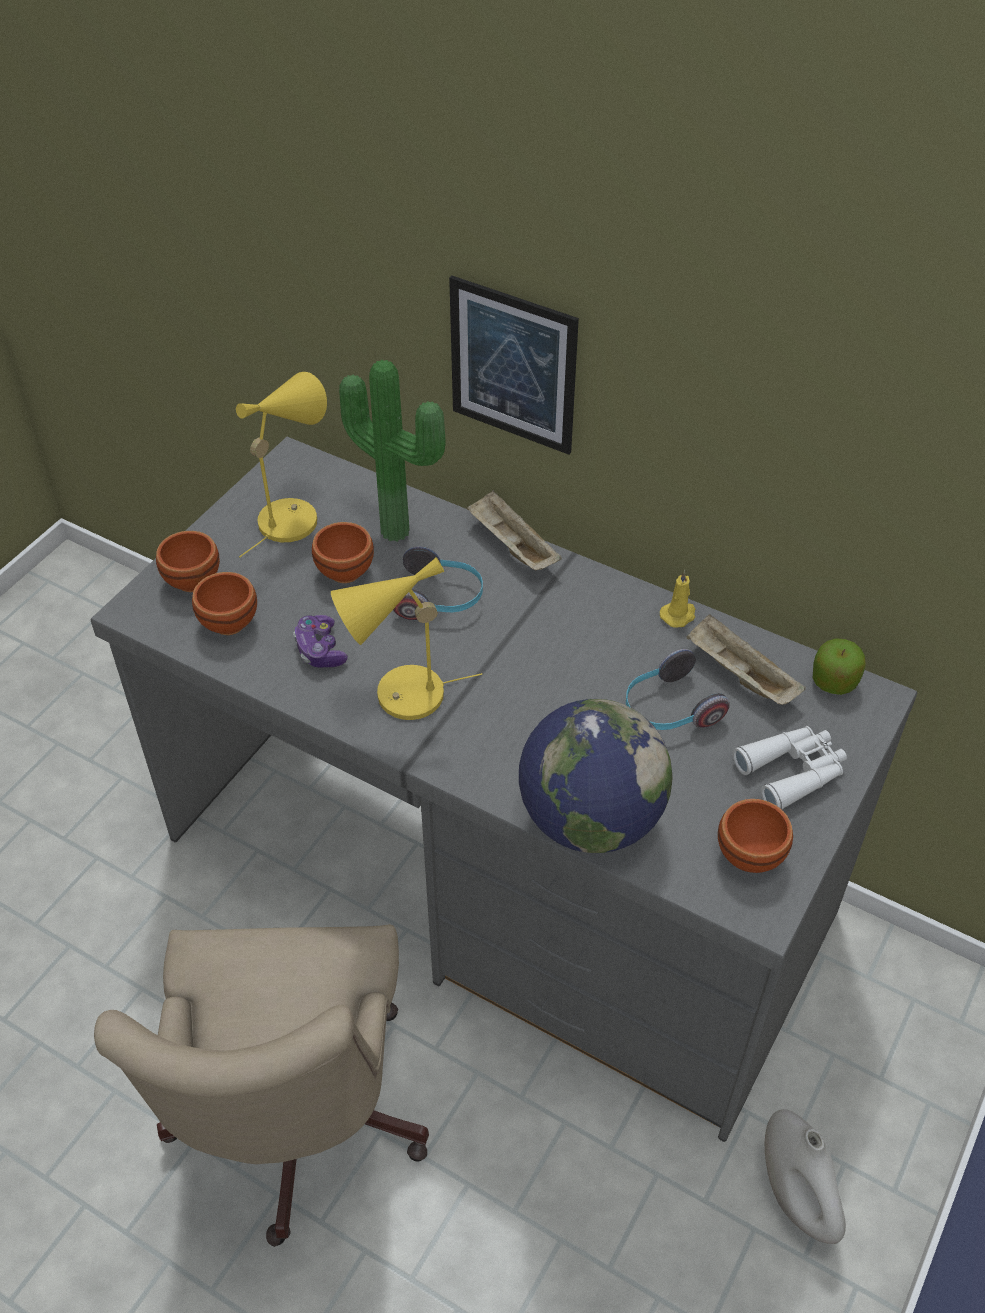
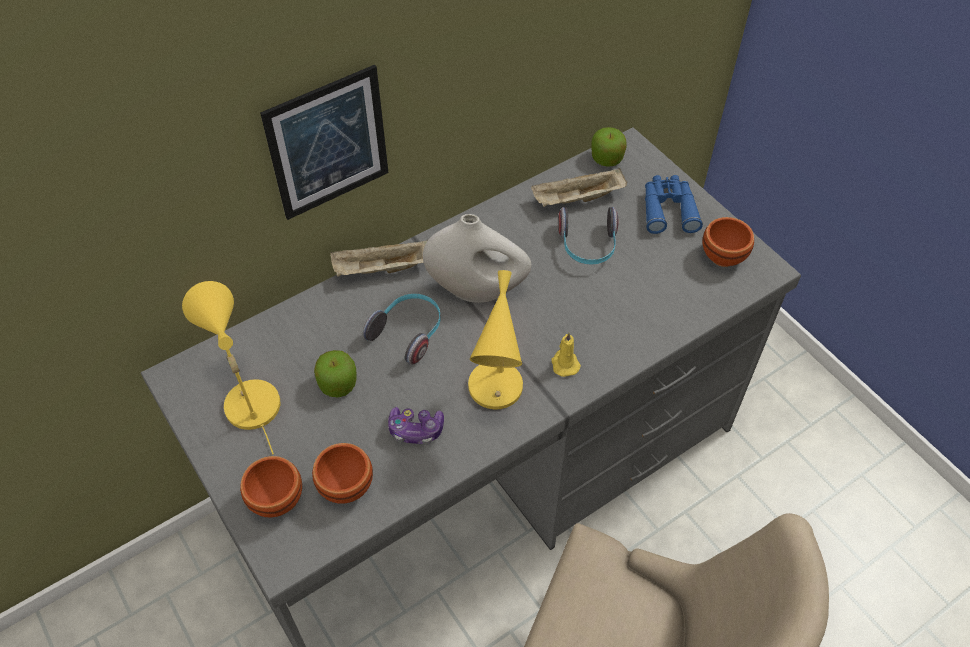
camera: 65 degrees left, 5 degrees up
brown bowl [312,522,374,583] -> apple [314,350,357,397]
potted plant [339,360,446,542] -> none
globe [519,699,673,853] -> none
yellow candle [660,570,695,628] -> yellow candle moved to [551,333,581,377]
white binoculars [732,726,847,810] -> blue binoculars [645,175,703,234]
white vase [765,1109,846,1244] -> white vase moved to [423,214,532,303]

